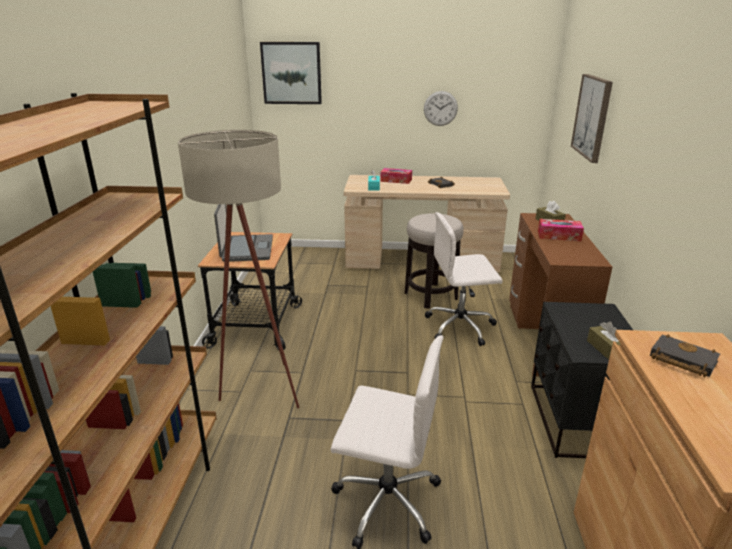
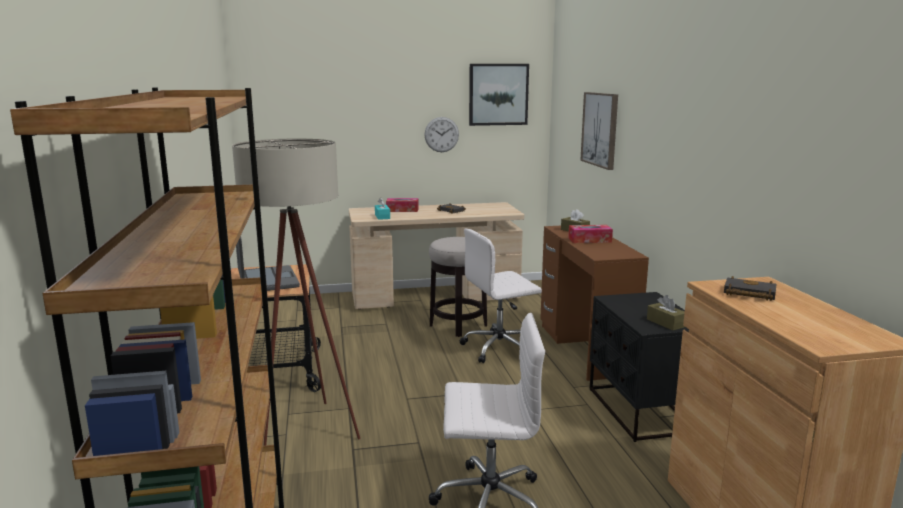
camera: 15 degrees left, 10 degrees down
picture [260,42,322,104] -> picture moved to [469,64,529,126]

